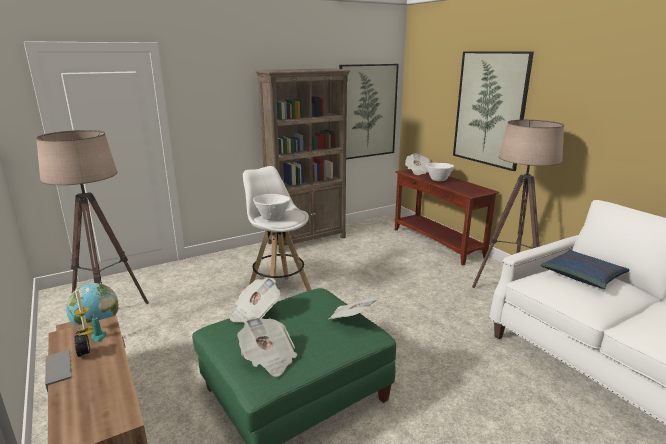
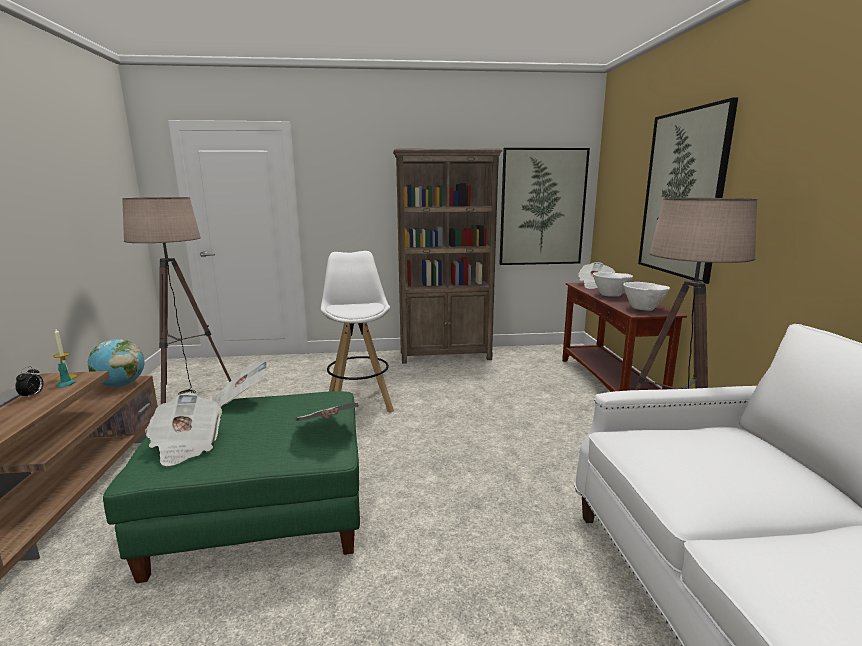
camera: 25 degrees right, 5 degrees down
white bowl [253,194,290,220] -> white bowl moved to [623,282,670,311]
blue pillow [541,249,630,289] -> none

